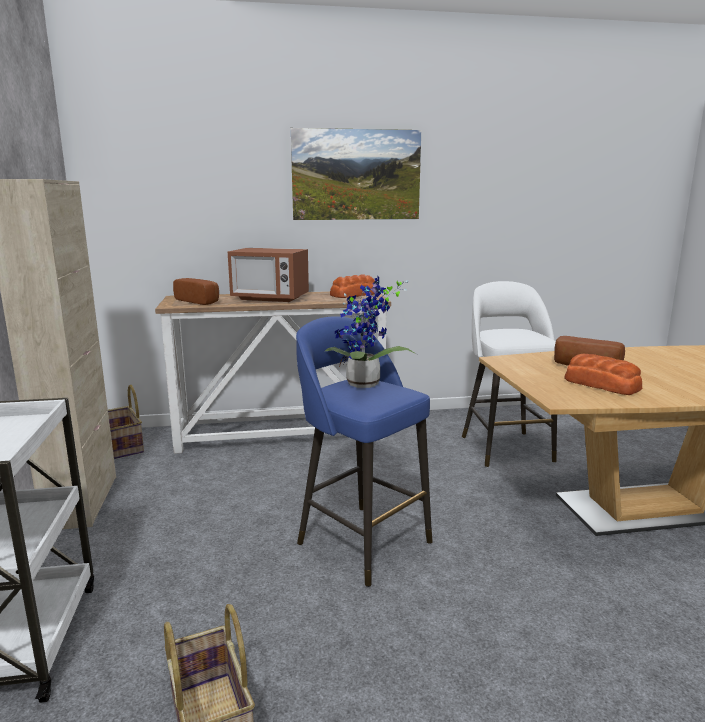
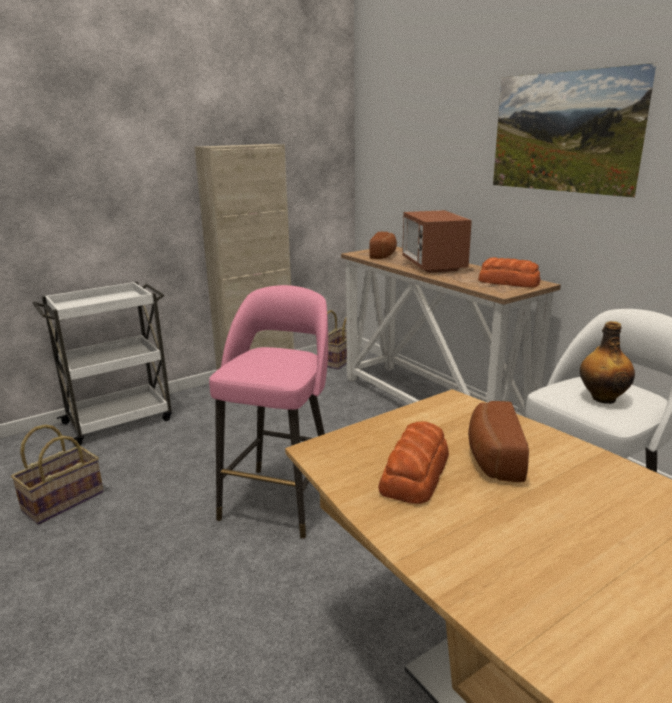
camera: 65 degrees right, 5 degrees up
blue stool [296,316,433,587] -> pink stool [209,285,328,539]
potted plant [324,277,416,388] -> none
none -> bottle [580,321,635,404]

